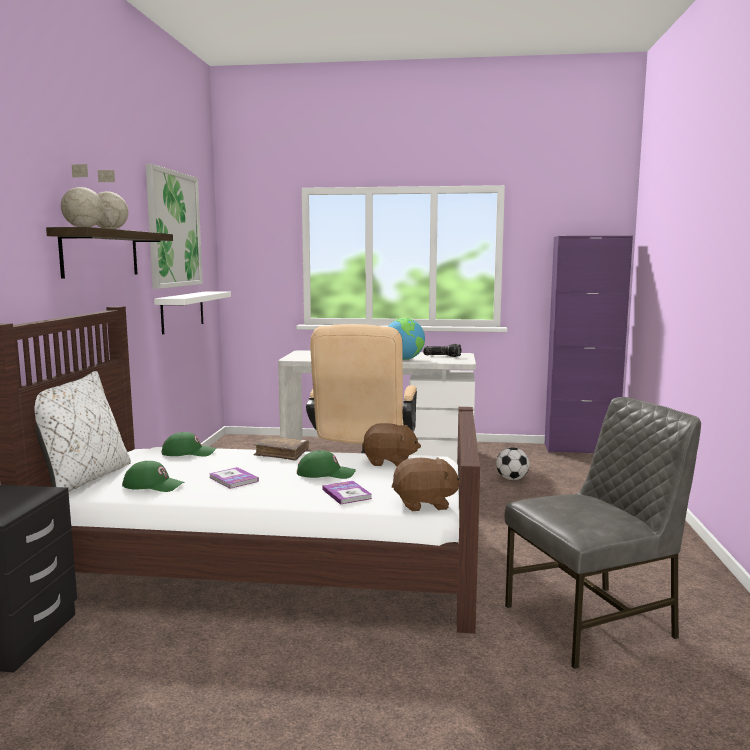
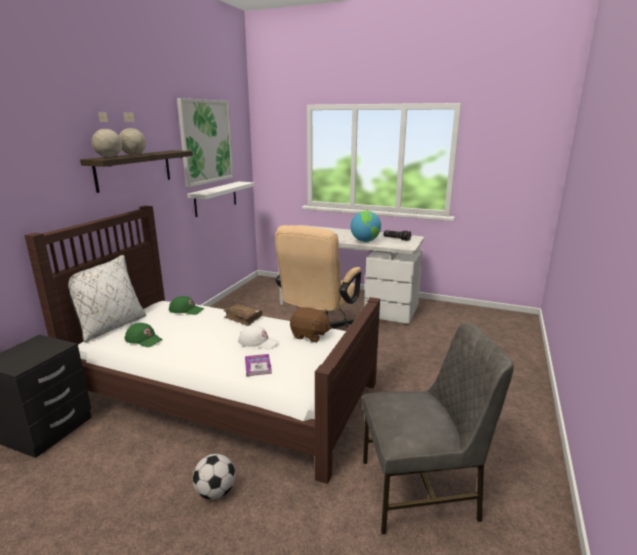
camera: 15 degrees right, 10 degrees up
book [209,467,259,489] -> none
green cap [297,450,356,479] -> white cap [238,325,279,349]
brown plush toy [392,457,460,511] -> none
football [496,447,530,480] -> football moved to [193,454,236,500]
purple cabinet [545,236,633,453] -> none

